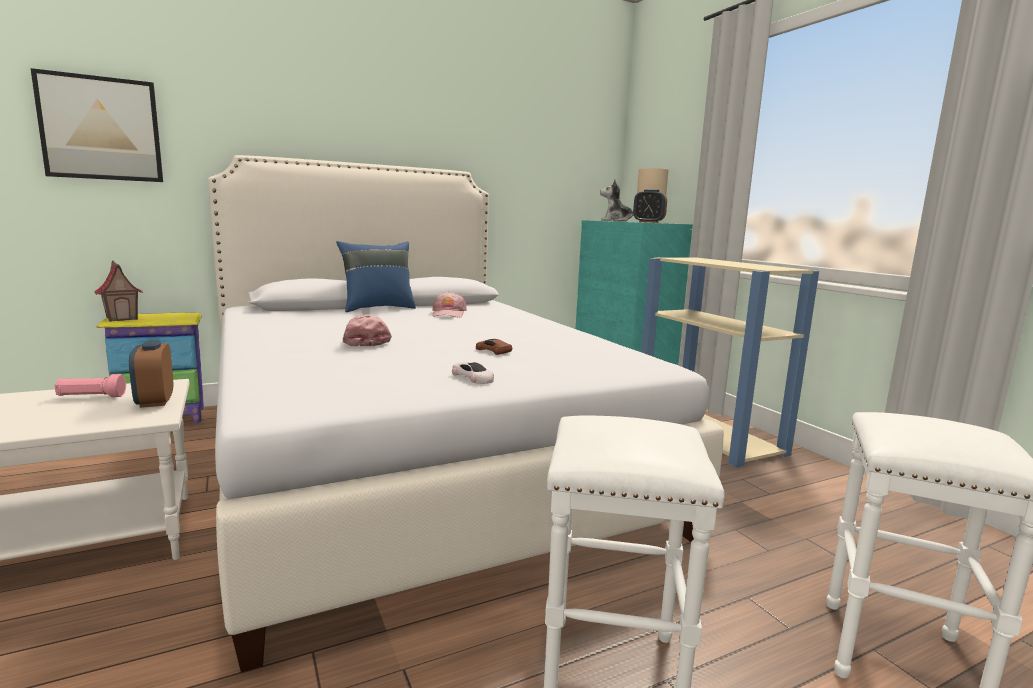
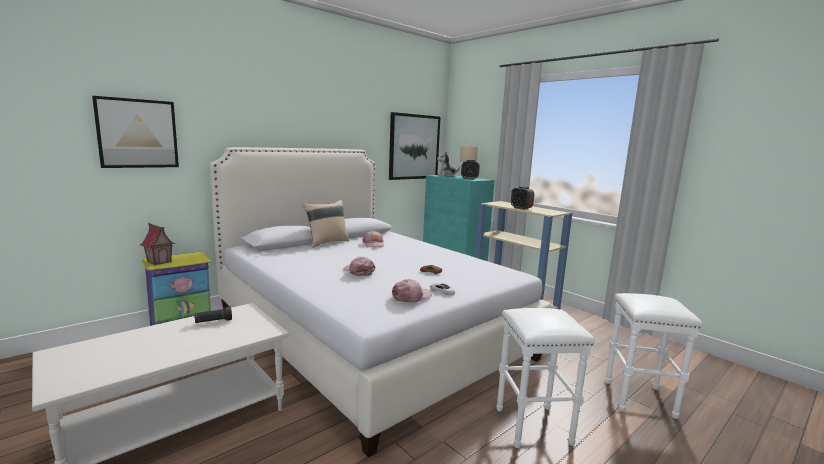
camera: 15 degrees left, 0 degrees up
pink flashlight [55,374,126,397] -> black flashlight [194,306,232,323]
alarm clock [129,340,173,408] -> alarm clock moved to [511,186,534,210]
blue pillow [336,241,416,312] -> beige pillow [303,200,350,248]
none -> picture [389,112,441,180]
none -> pink cap [392,279,432,302]

